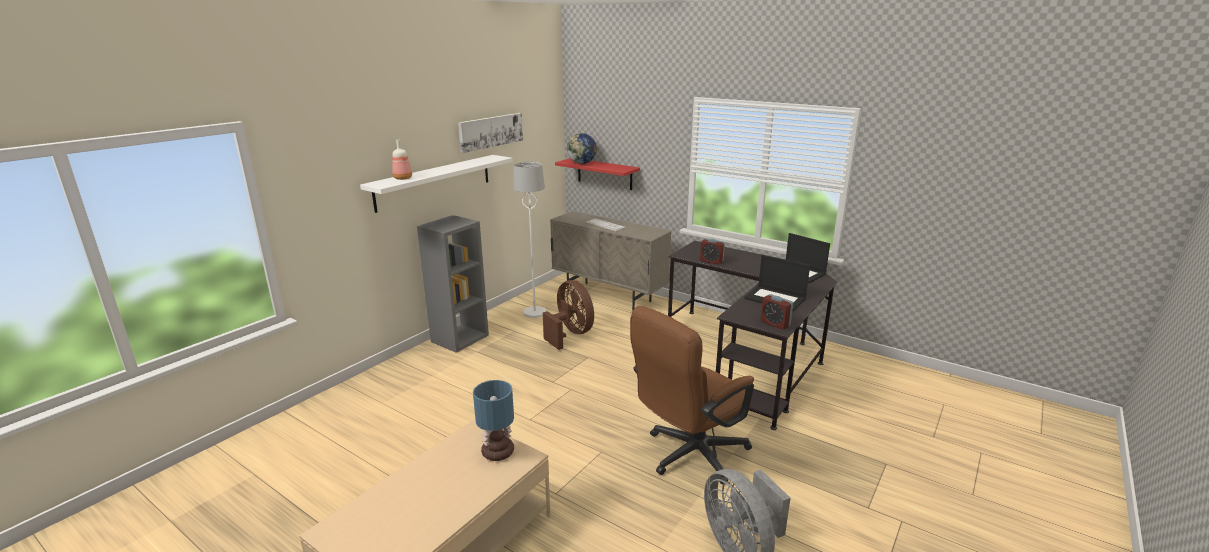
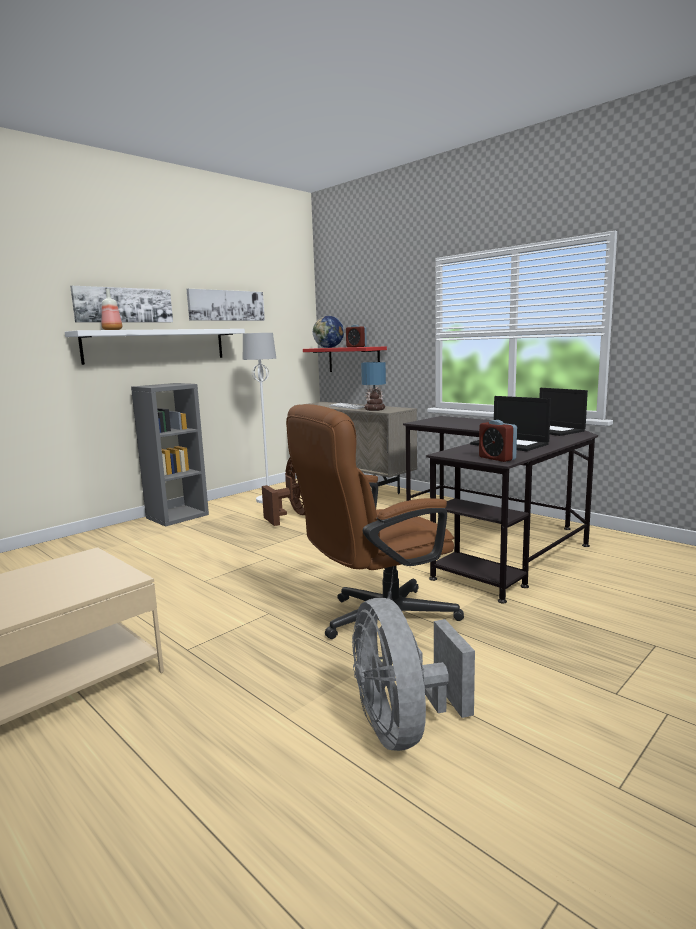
camera: 10 degrees right, 10 degrees down
table lamp [473,380,514,461] -> table lamp moved to [361,362,386,411]
alarm clock [700,239,725,265] -> alarm clock moved to [346,325,367,347]
none -> picture [70,286,173,322]

